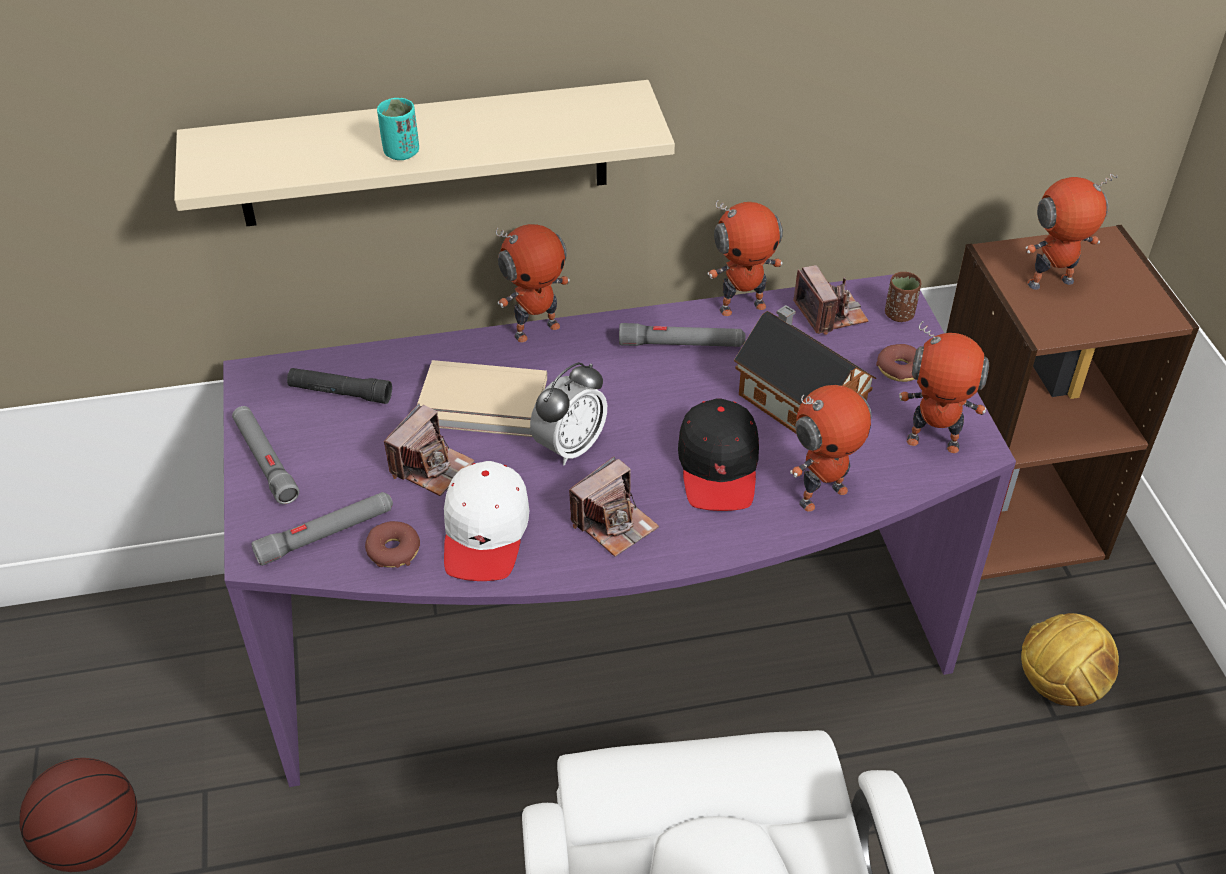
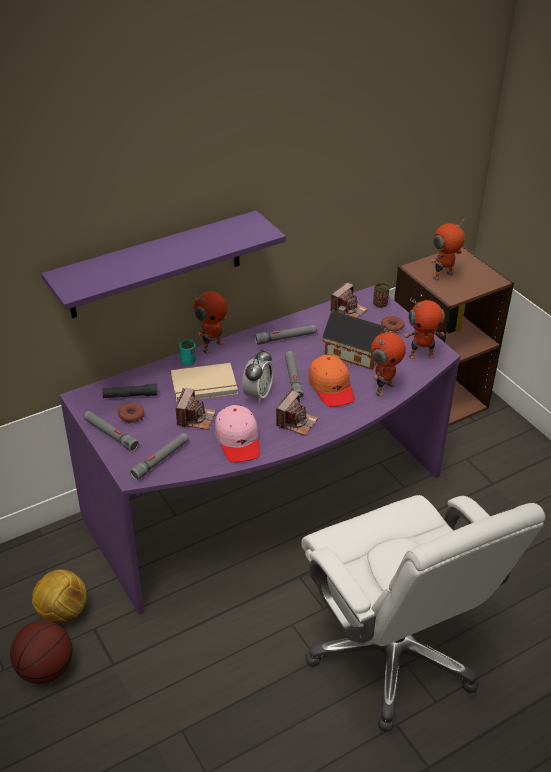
camera: 20 degrees left, 5 degrees down
beige shelf [174,80,675,226] -> purple shelf [41,210,286,318]
donut [365,521,420,568] -> donut moved to [118,403,144,423]
turquoise cup [377,98,419,160] -> turquoise cup moved to [179,339,196,366]
white cap [444,461,529,581] -> pink cap [215,405,260,462]
black cap [678,399,759,511] -> orange cap [308,355,355,407]
toy robot [707,200,783,316] -> none
camera [793,265,869,335] -> camera turned 75 degrees clockwise [330,282,368,318]
football [1021,613,1119,706] -> football moved to [32,569,87,623]
none -> grey flashlight [285,351,304,399]

